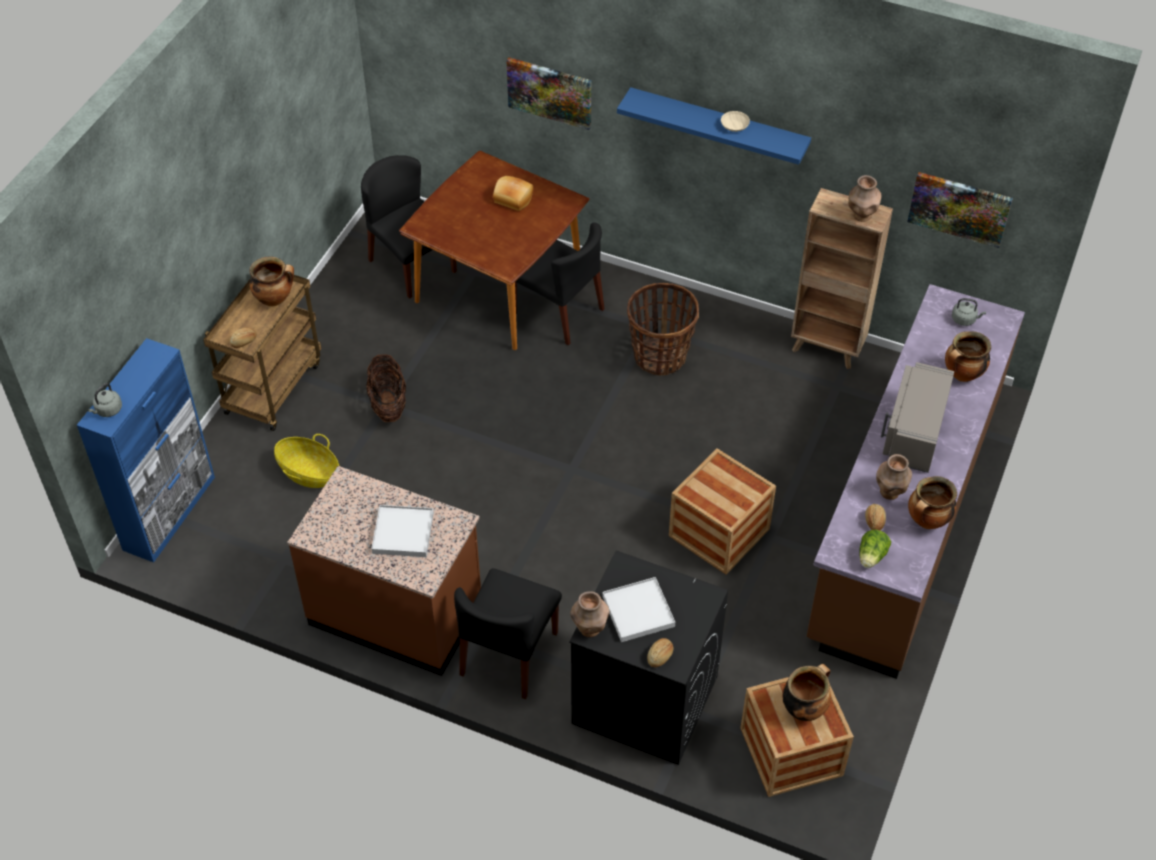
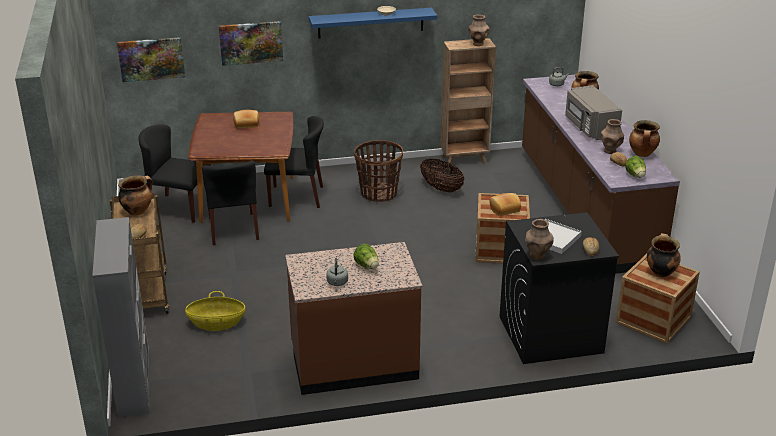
camera: 35 degrees left, 20 degrees down
blue cabinet [77,338,215,563] -> grey cabinet [92,217,150,418]
grey kettle [88,383,122,417] -> grey kettle moved to [326,258,348,286]
basket [366,354,406,422] -> basket moved to [420,159,464,192]
white tray [371,505,434,557] -> lettuce [353,244,379,269]
black chair [454,568,562,699] -> black chair moved to [202,161,259,245]
picture [907,172,1013,248] -> picture moved to [117,37,185,82]
none -> bread [489,193,521,216]

